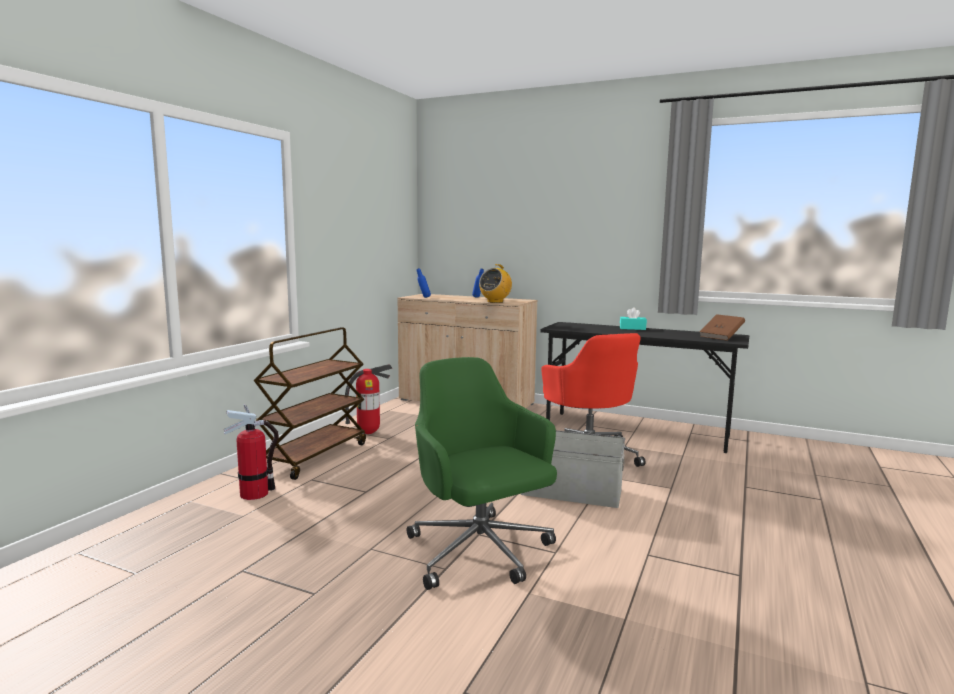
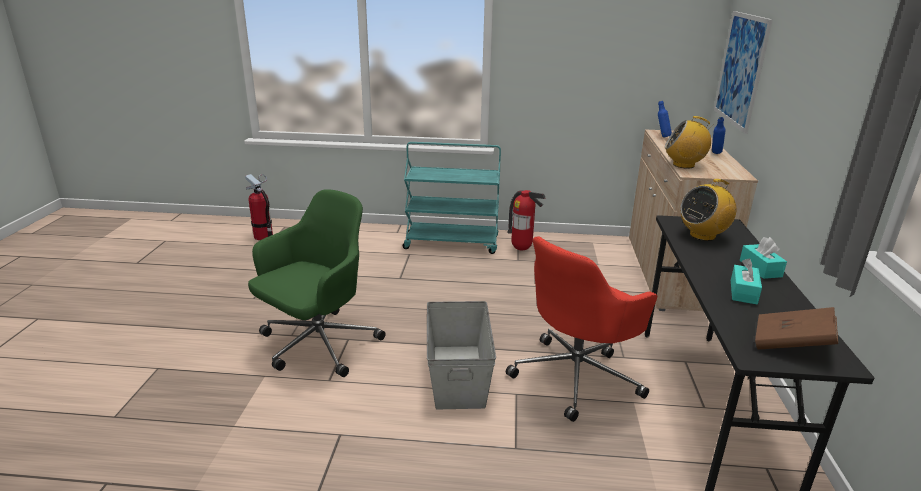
camera: 70 degrees right, 15 degrees up
fire extinguisher [224,404,279,500] -> fire extinguisher moved to [245,174,273,240]
brown cart [254,327,366,480] -> turquoise cart [403,142,501,254]
none -> radio [680,179,736,241]
none -> picture [714,11,773,134]
none -> turquoise tissue box [731,258,762,304]

